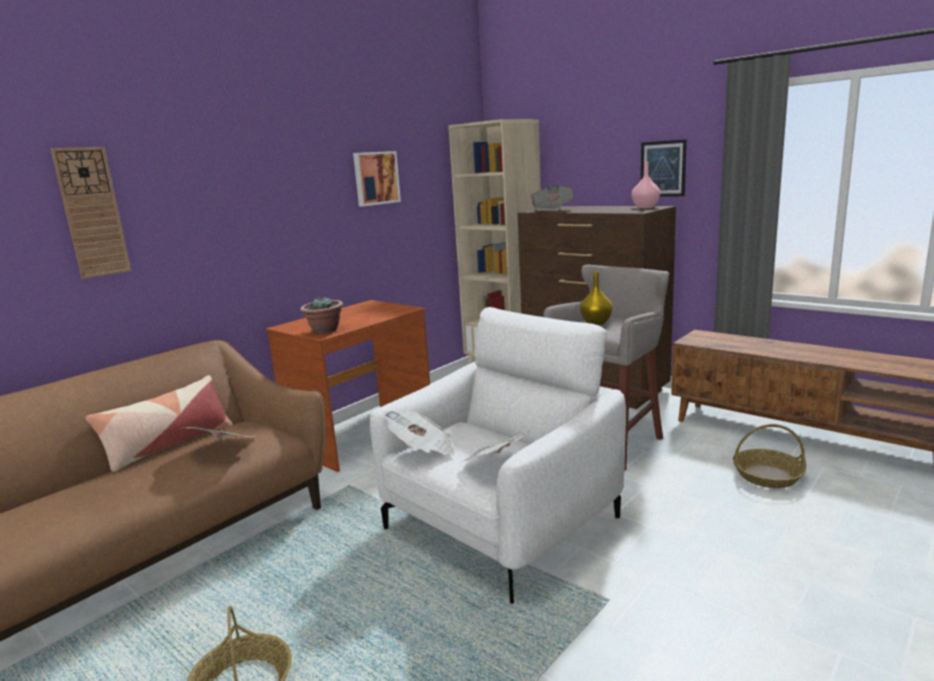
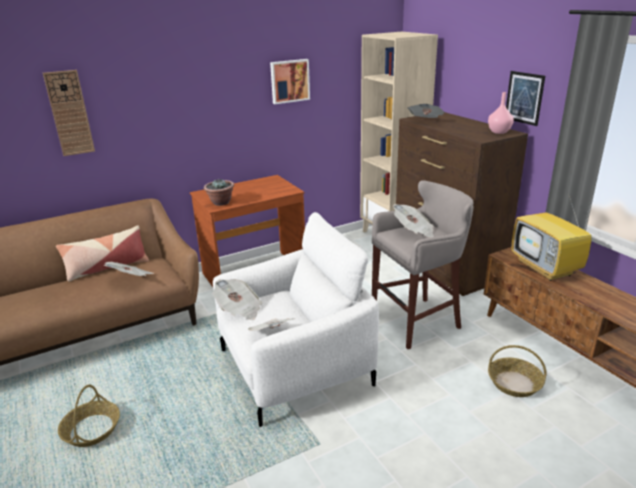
camera: 20 degrees right, 10 degrees up
yellow vase [580,271,613,325] -> newspaper [393,204,434,238]
none -> television [512,196,592,281]

